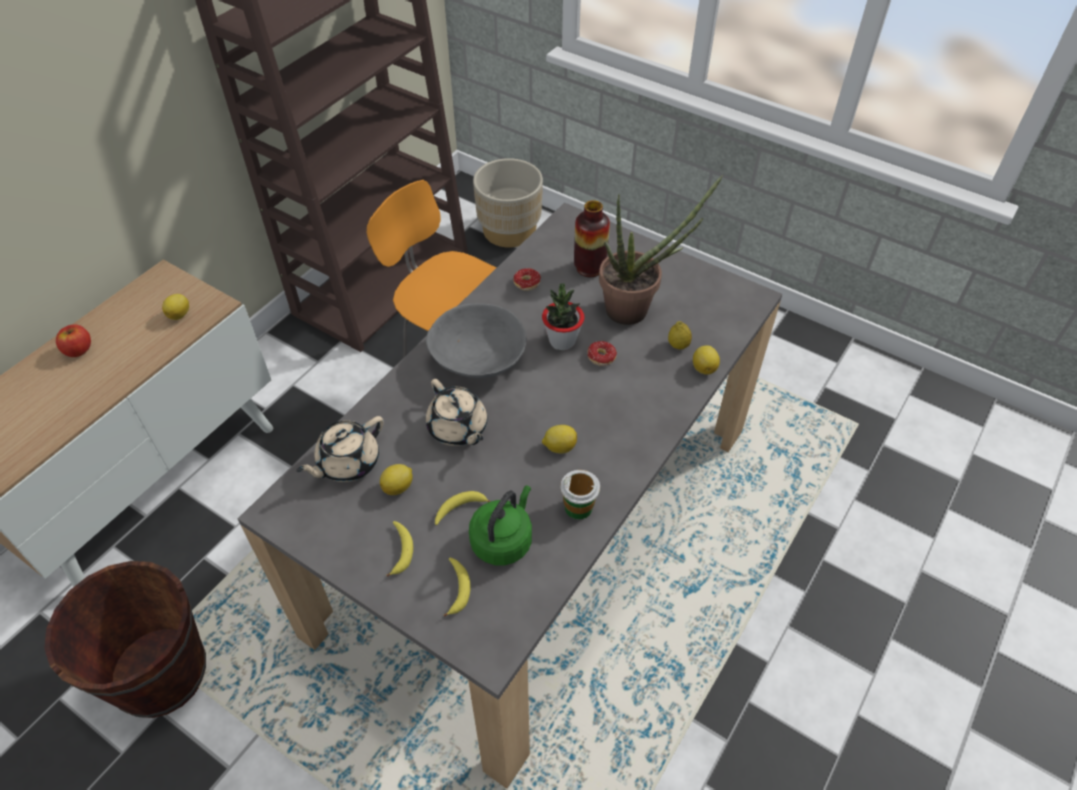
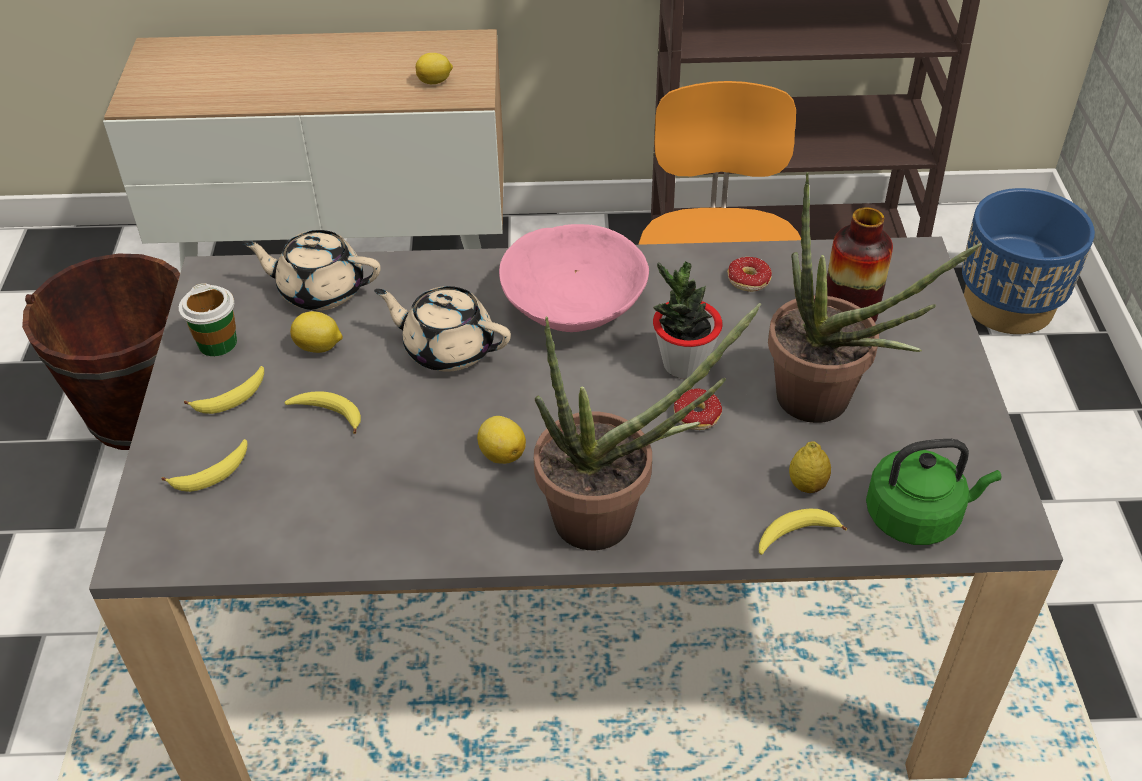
camera: 55 degrees right, 5 degrees down
apple [56,324,91,357] -> none
grey bowl [426,303,527,378] -> pink bowl [499,224,649,332]
beige teapot [426,379,487,446] -> beige teapot turned 90 degrees clockwise [374,286,511,372]
green kettle [469,486,532,566] -> green kettle moved to [866,439,1001,545]
beige planter [473,158,543,248] -> blue planter [962,188,1095,334]
cup [560,470,600,519] -> cup moved to [179,283,237,356]
lemon [693,345,720,375] -> banana [759,509,847,555]
none -> potted plant [534,303,761,550]

